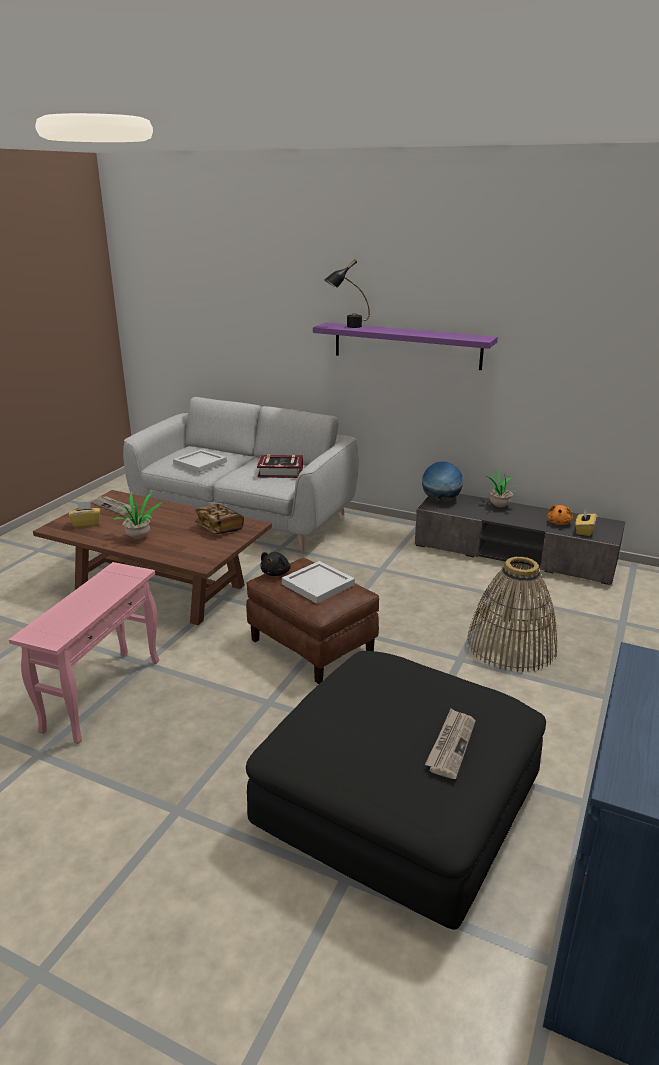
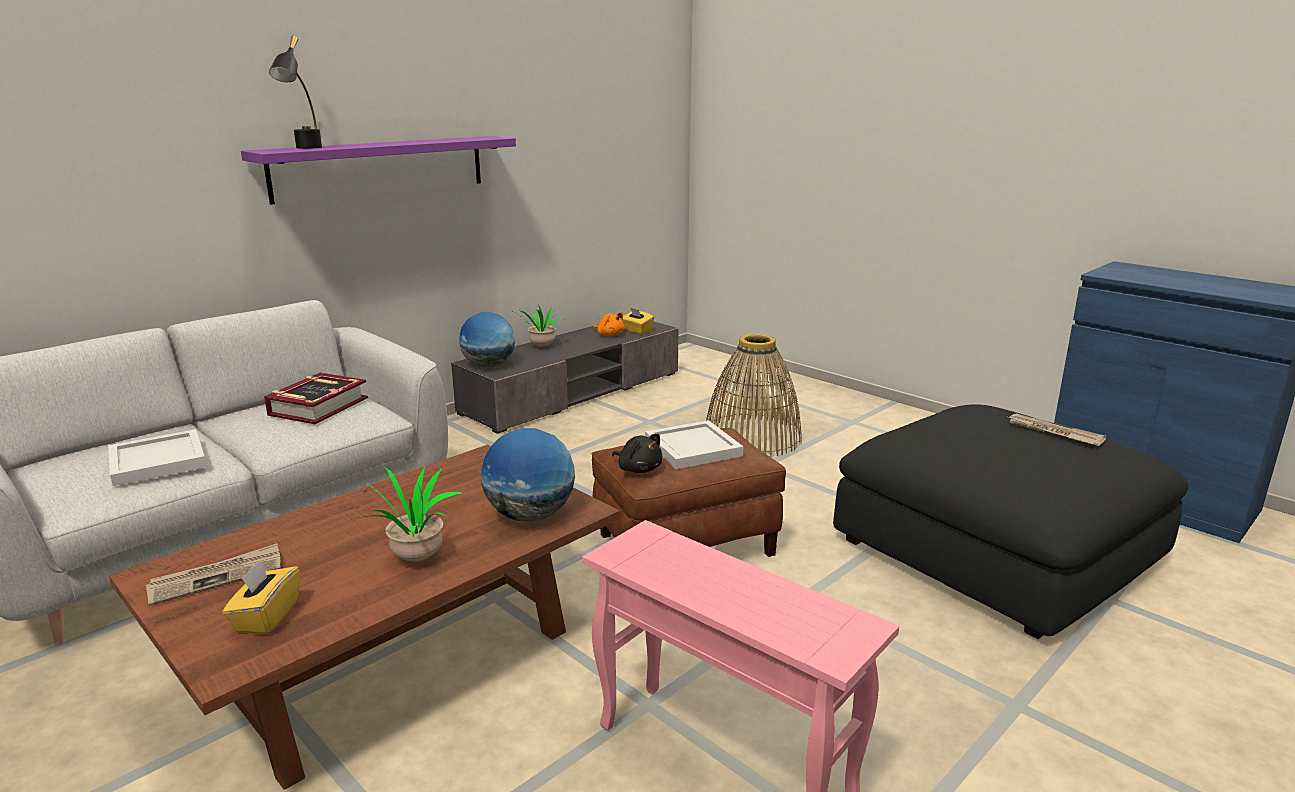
camera: 70 degrees left, 5 degrees down
book [195,504,244,534] -> none
none -> globe [481,428,575,522]

